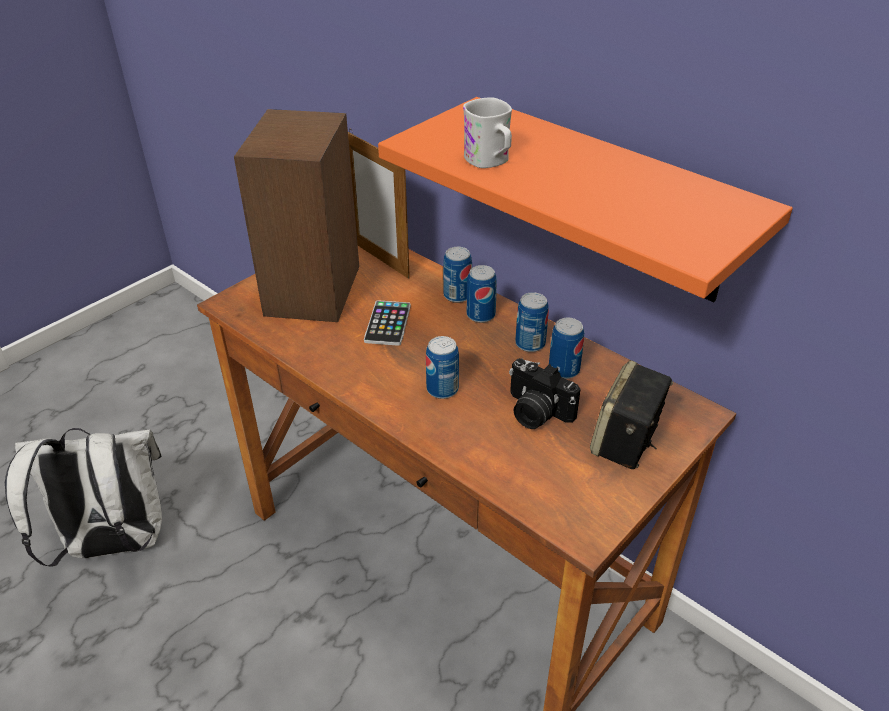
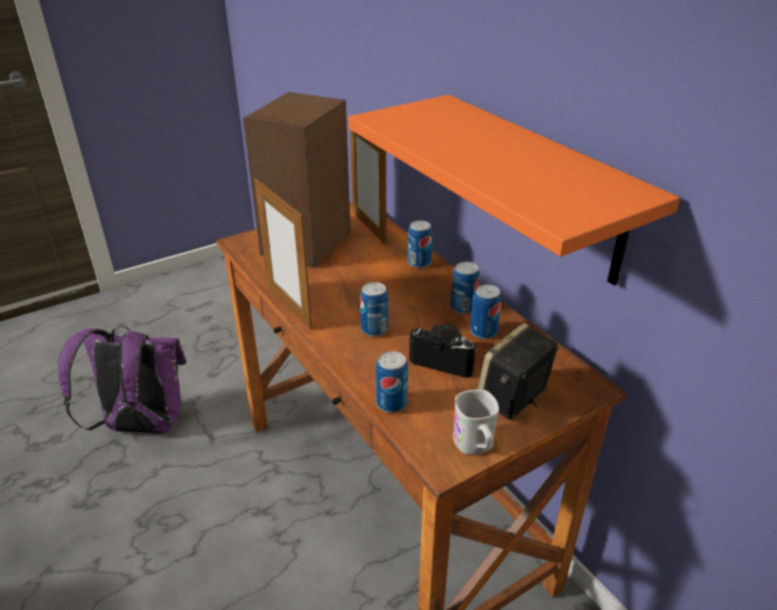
camera: 15 degrees right, 5 degrees down
white backpack [5,428,162,567] -> purple backpack [58,326,186,434]
phone [364,300,411,346] -> none
white mug [463,97,512,168] -> white mug moved to [453,389,499,455]
can [467,265,497,323] -> can moved to [376,351,408,413]
camera [509,358,581,429] -> camera turned 150 degrees clockwise [409,324,477,378]
none -> picture frame [254,178,312,329]

